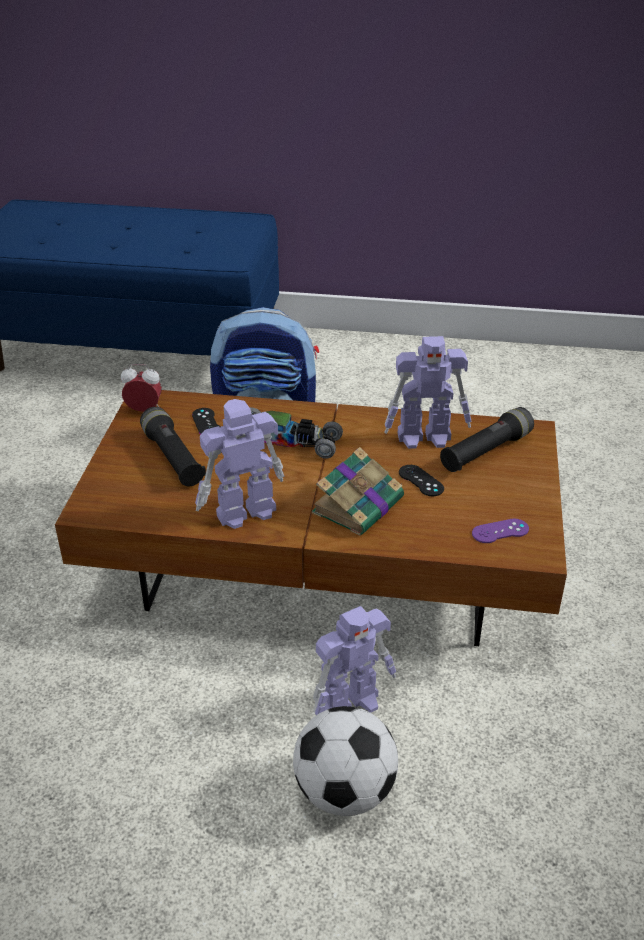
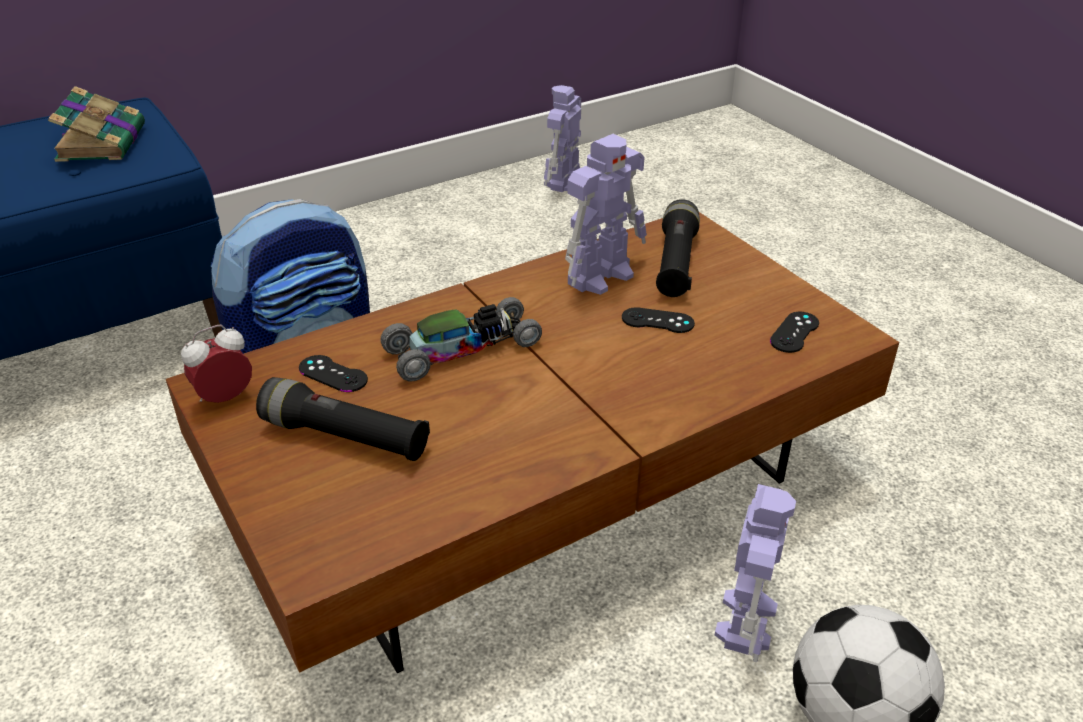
camera: 40 degrees left, 0 degrees up
toy robot [195,399,284,529] -> toy robot moved to [544,85,581,192]
book [312,447,404,536] -> book moved to [48,86,145,162]
purple game controller [472,519,529,543] -> black game controller [770,312,819,353]

